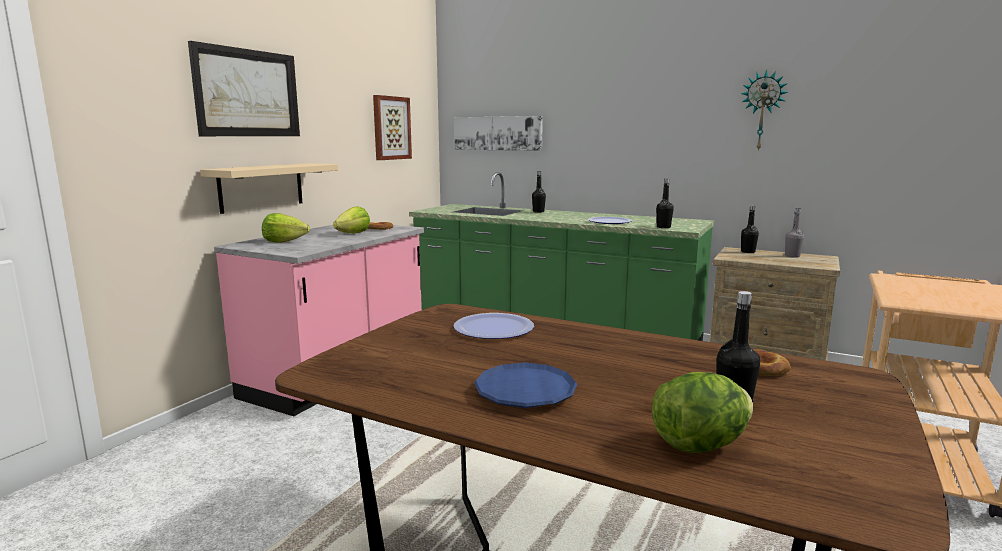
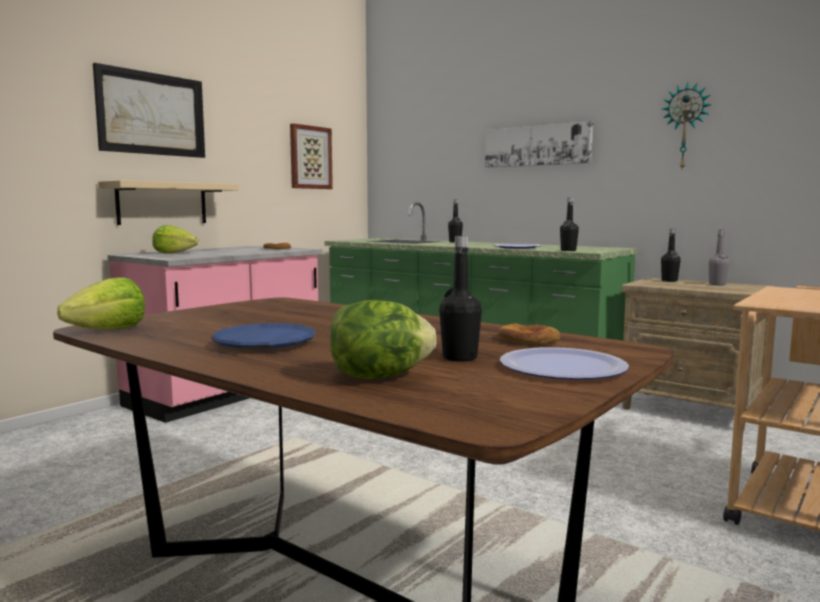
camera: 10 degrees right, 5 degrees down
lettuce [333,207,370,233] -> lettuce moved to [57,277,145,330]
plate [453,313,534,339] -> plate moved to [500,347,629,380]
picture [454,116,543,151] -> picture moved to [485,121,593,168]

